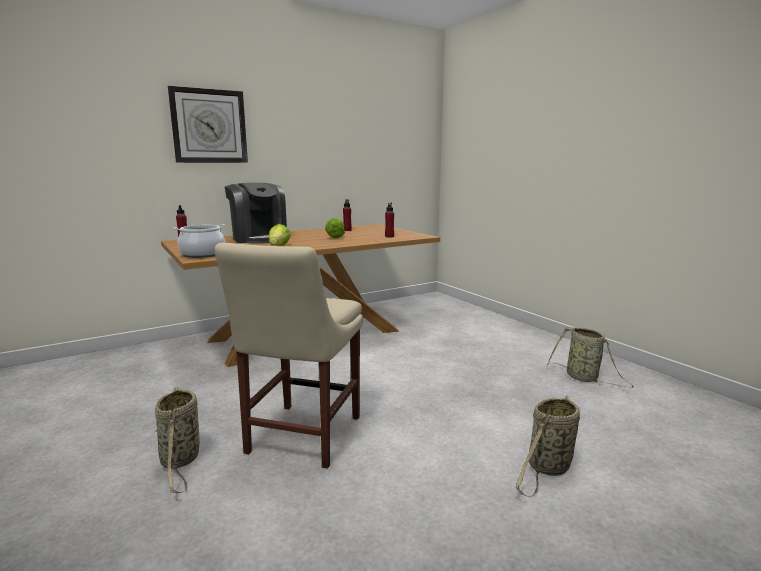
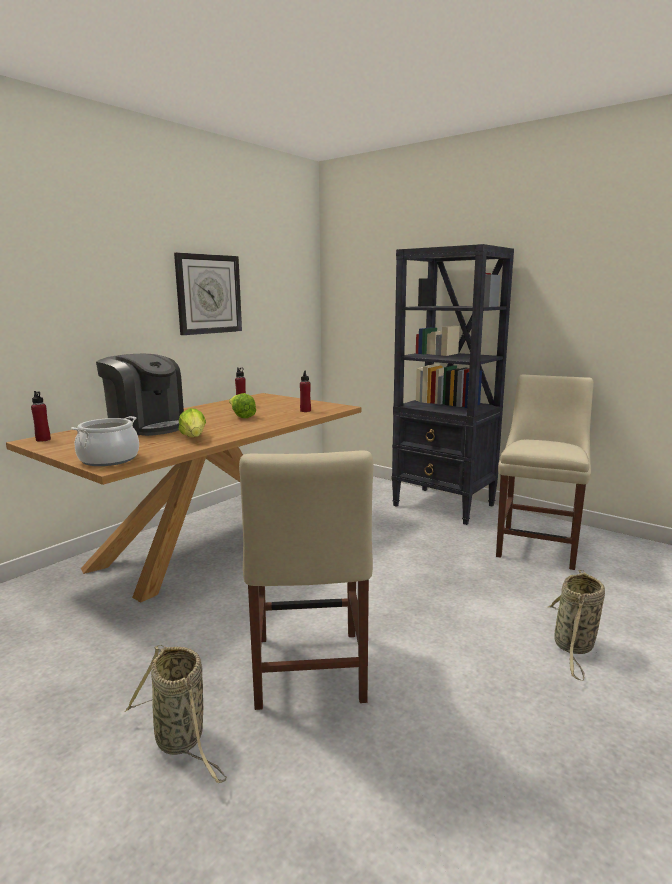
camera: 20 degrees left, 0 degrees up
wall clock [168,86,248,163] -> wall clock moved to [174,253,242,335]
basket [547,327,634,388] -> beige chair [496,374,594,570]
none -> black bookcase [392,244,514,525]

